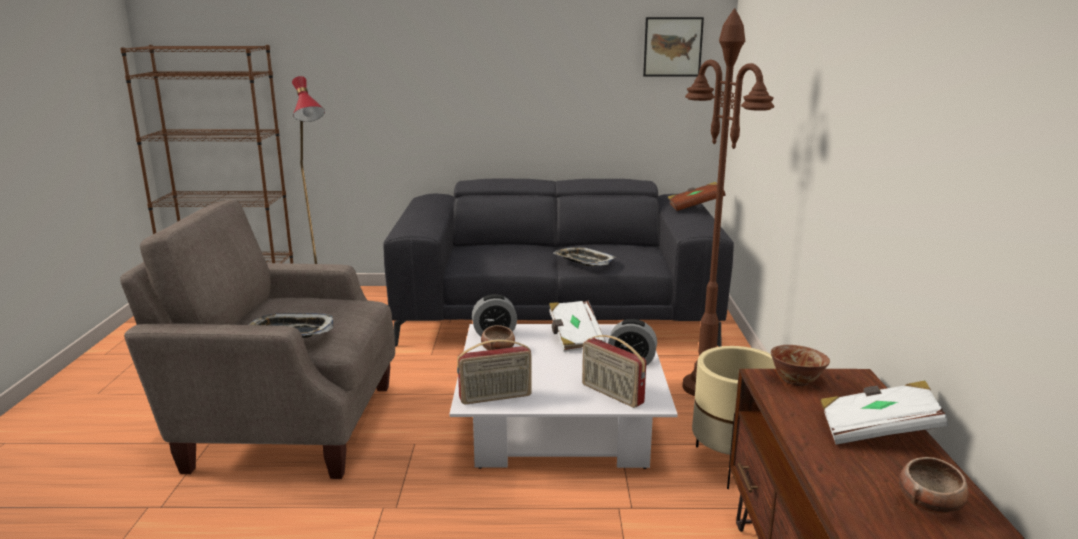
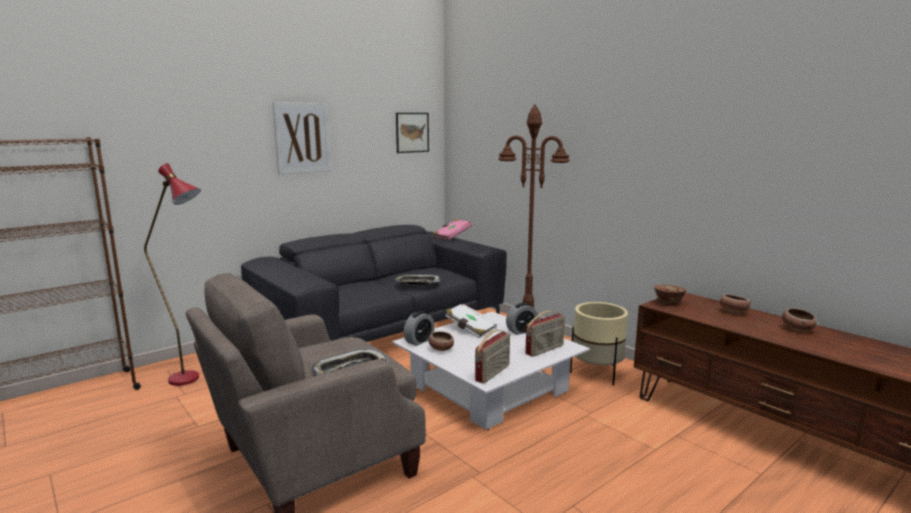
camera: 40 degrees left, 5 degrees down
radio [582,335,646,408] -> radio turned 45 degrees counterclockwise [525,311,565,357]
brown book [668,182,726,211] -> pink book [433,219,473,240]
white book [820,381,948,445] -> bowl [720,294,751,313]
none -> picture [273,102,331,174]

